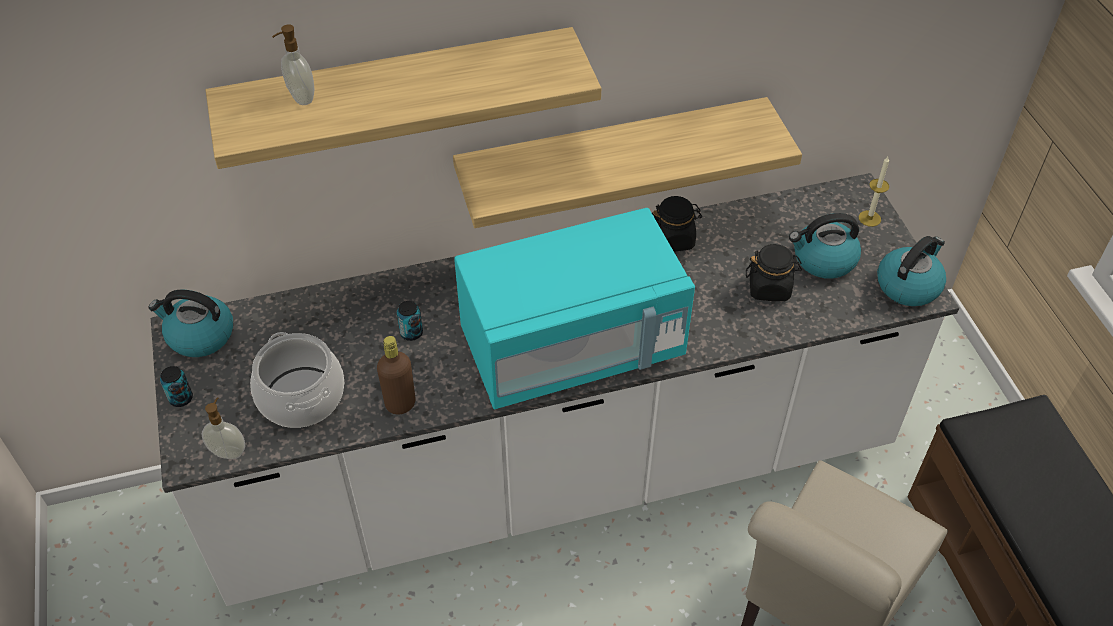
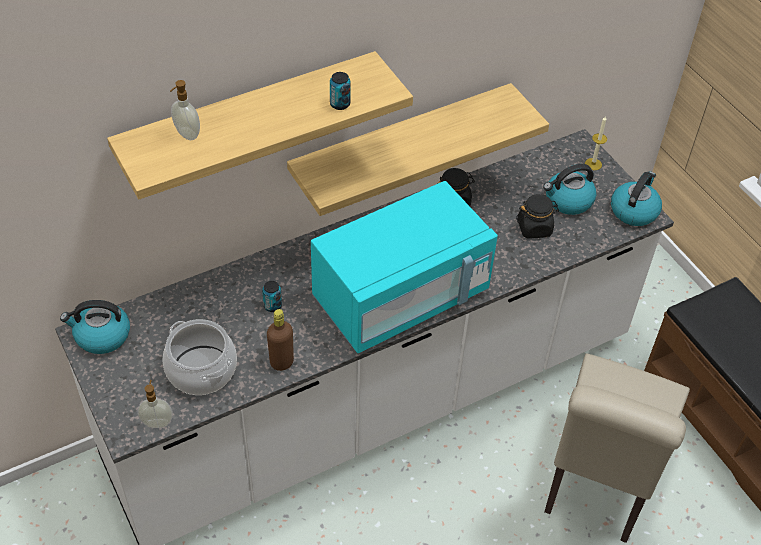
camera: 15 degrees left, 0 degrees up
can [160,366,193,407] -> can moved to [330,72,351,110]

